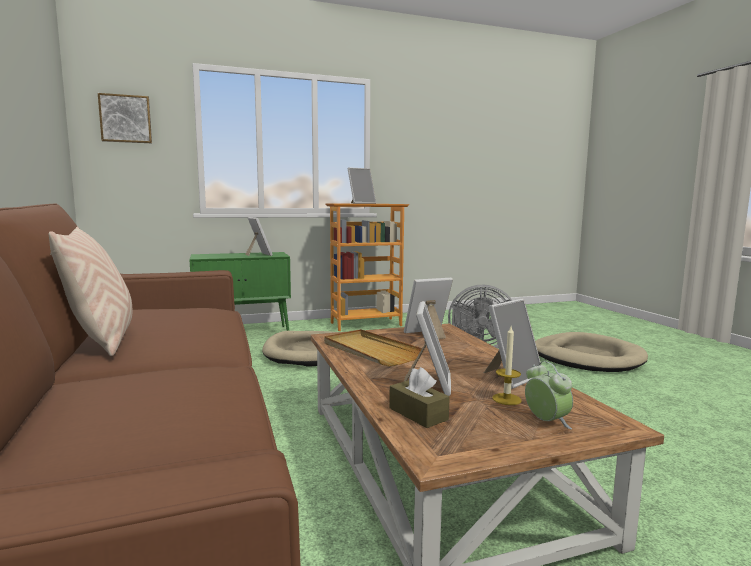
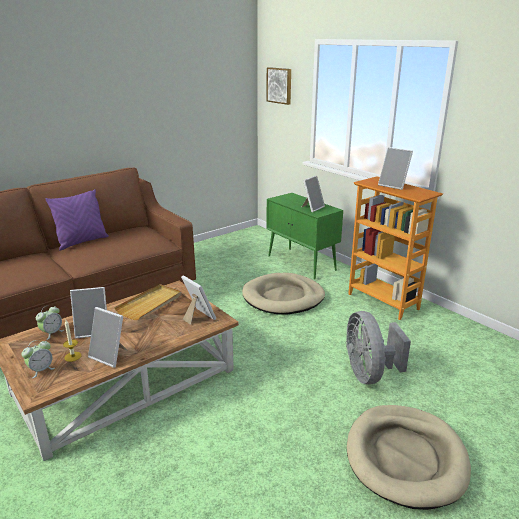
camera: 70 degrees right, 15 degrees up
beige pillow [48,227,132,356] -> purple pillow [45,189,109,251]
brown tissue box [389,367,450,428] -> alarm clock [36,306,64,340]

